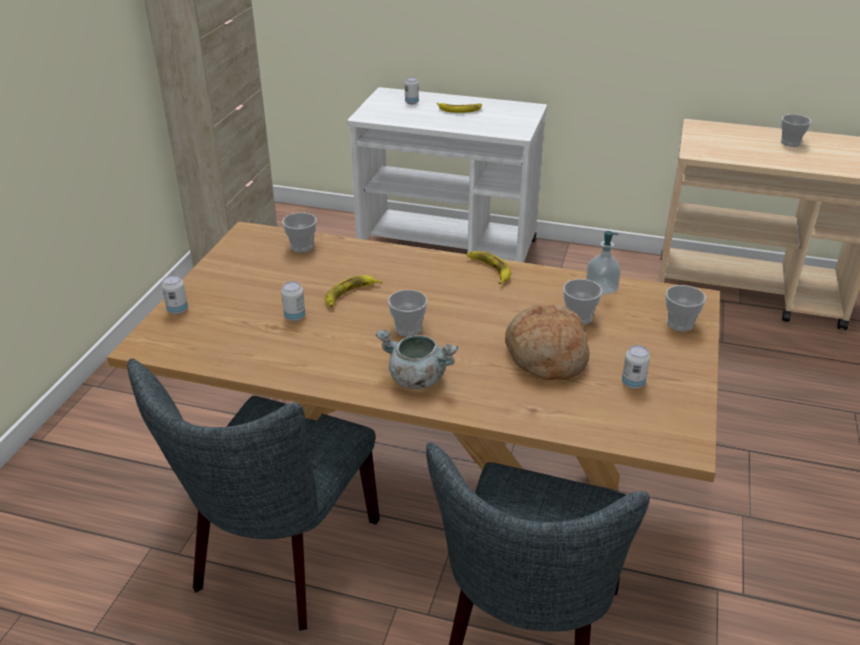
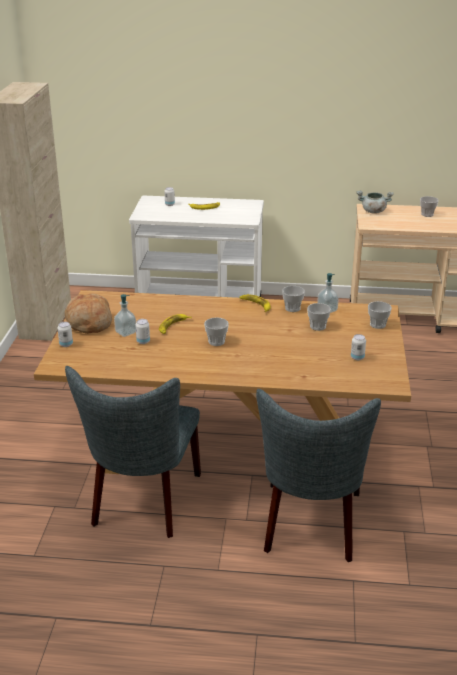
camera: 10 degrees left, 5 degrees down
cup [282,212,317,253] -> cup moved to [282,286,305,312]
grey cooking pot [376,330,458,389] -> grey cooking pot moved to [356,191,393,213]
bread [505,305,590,380] -> bread moved to [65,293,112,334]
none -> soap dispenser [114,294,136,337]

